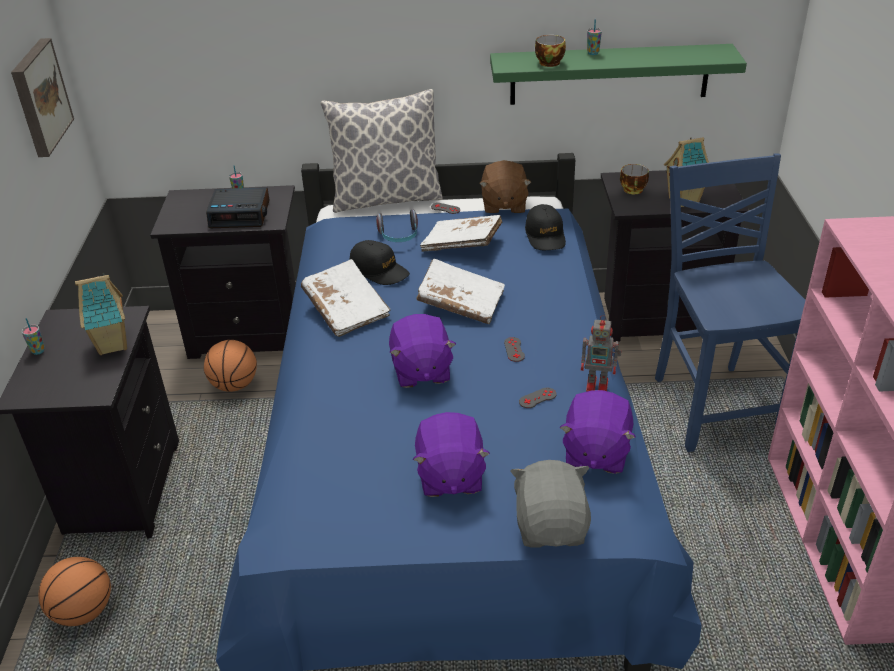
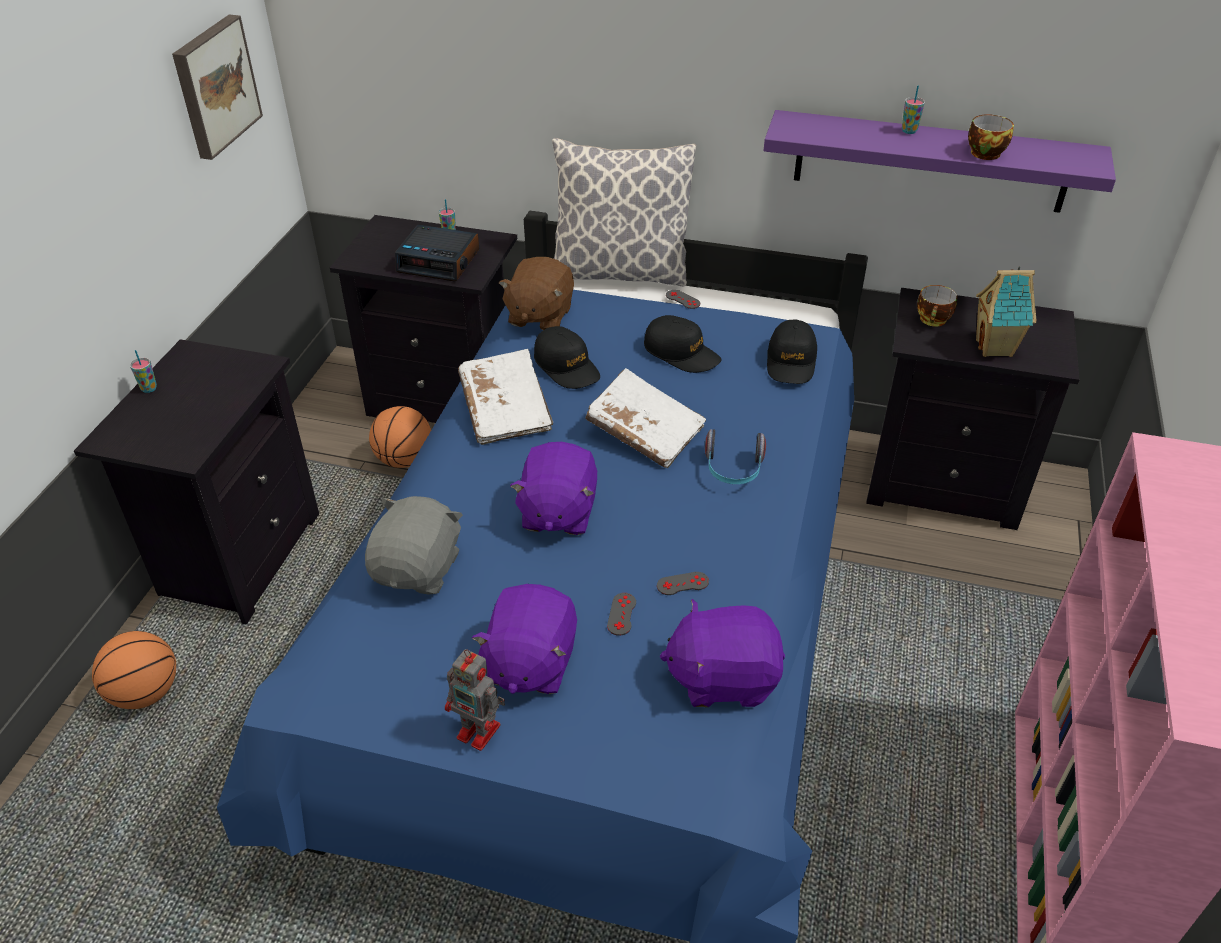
camera: 15 degrees right, 5 degrees up
toy house [75,273,127,355] -> none
headphones [376,210,418,242] -> headphones moved to [705,429,766,484]
white book [420,215,502,251] -> black cap [644,315,722,373]
brown plush toy [479,160,532,213] -> brown plush toy moved to [499,257,574,330]
green shelf [490,44,747,105] -> purple shelf [764,110,1116,213]
grey game controller [504,337,525,362] -> grey game controller moved to [607,593,636,636]
grey plush toy [511,460,591,548] -> grey plush toy moved to [365,496,463,594]
cup [535,35,566,67] -> cup moved to [968,114,1014,160]
purple plush toy [560,390,636,474] -> purple plush toy turned 60 degrees clockwise [659,599,785,707]
toy robot [581,315,622,392] -> toy robot moved to [445,649,505,751]
blue chair [655,154,805,452] -> none

